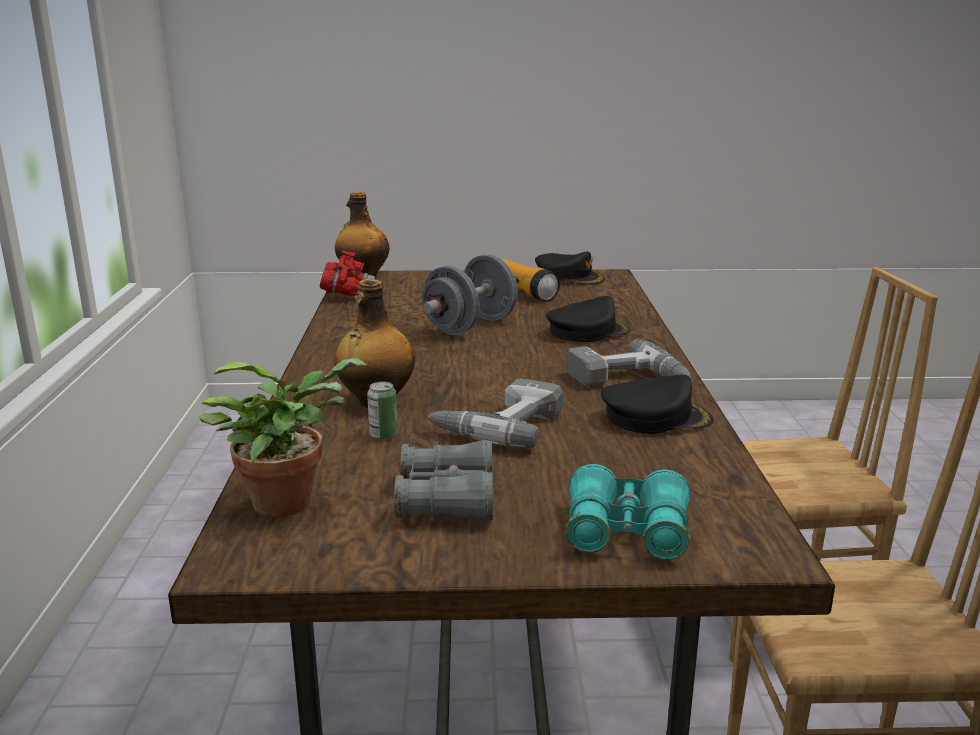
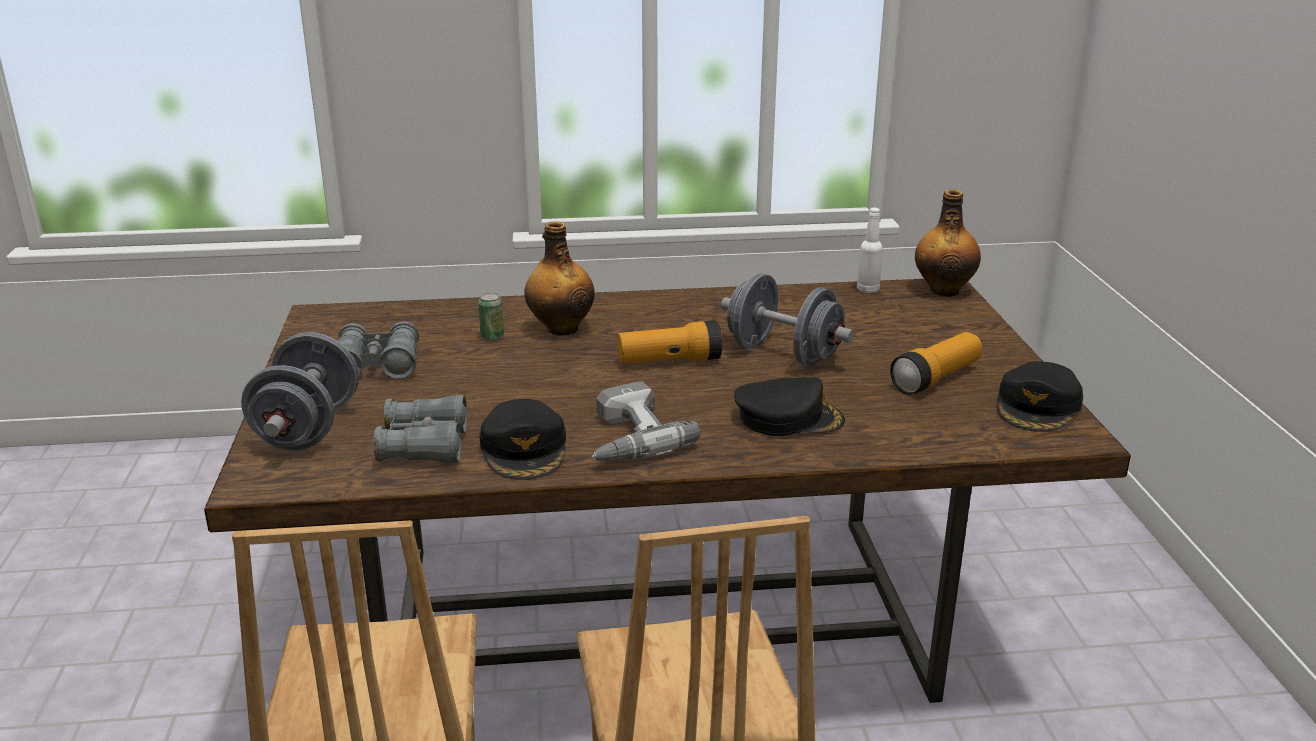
camera: 85 degrees right, 5 degrees up
potted plant [199,358,366,517] -> none
red binoculars [320,251,375,297] -> white bottle [857,208,883,293]
power drill [428,379,564,448] -> none
black cap [546,296,631,342] -> black cap turned 60 degrees counterclockwise [734,377,845,436]
turquoise binoculars [565,464,690,560] -> grey dumbbell [241,332,359,450]
none -> grey binoculars [374,395,467,463]
none -> flashlight [617,320,722,363]

